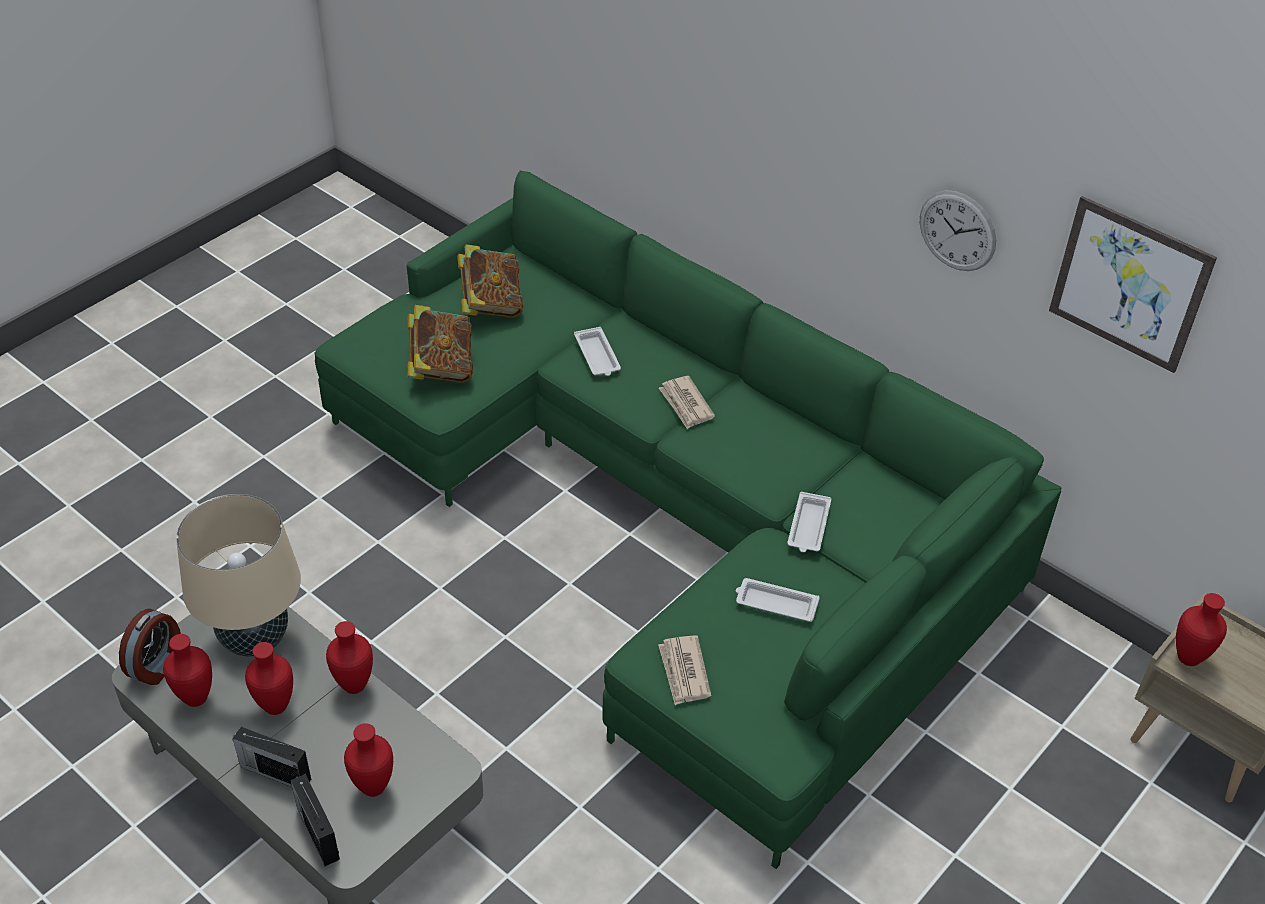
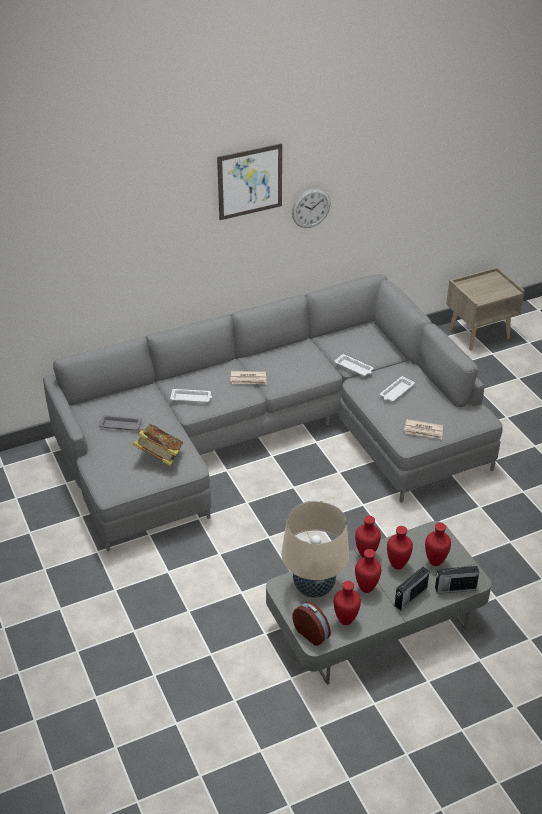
camera: 65 degrees left, 5 degrees down
green sofa [315,171,1062,869] -> grey sofa [43,274,503,552]
book [457,244,524,318] -> grey tray [99,415,142,431]
picture [1049,196,1217,373] -> picture moved to [217,143,282,220]
red vase [1176,593,1227,666] -> red vase moved to [387,526,413,569]

